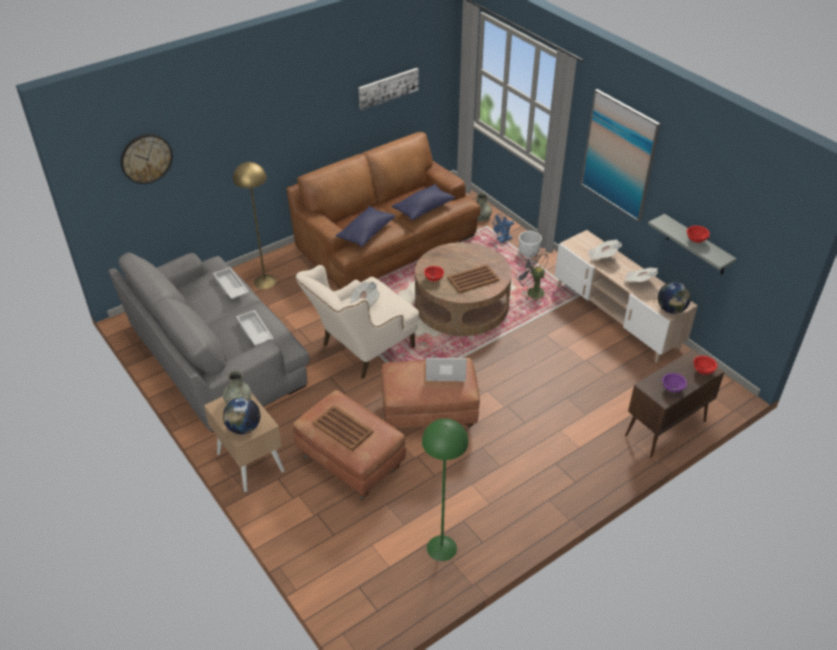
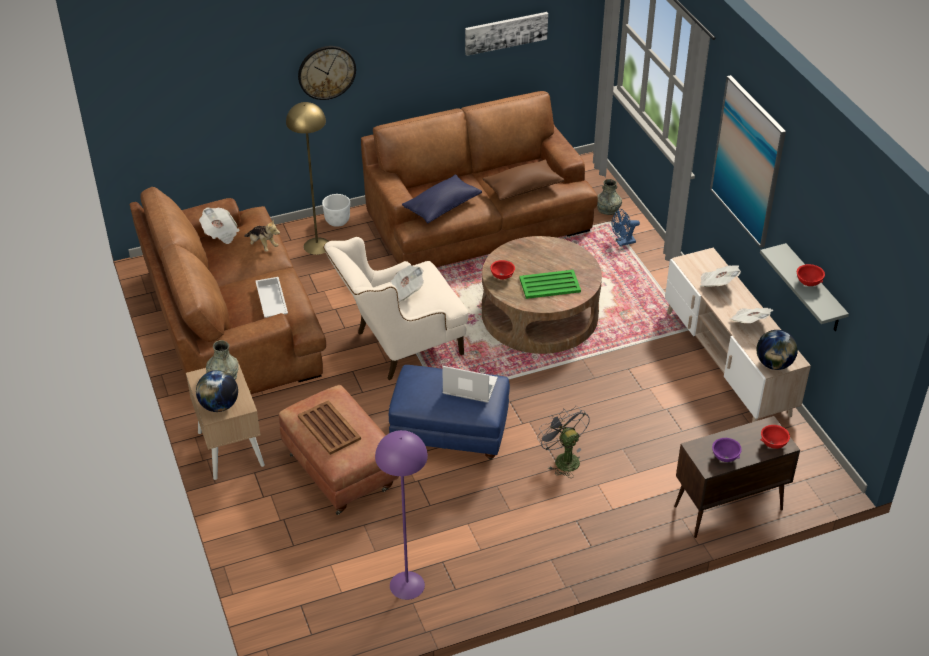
camera: 15 degrees right, 0 degrees up
grey sofa [109,253,310,433] -> brown sofa [130,187,326,394]
wall clock [121,134,173,184] -> wall clock moved to [298,46,356,100]
white tray [213,267,249,299] -> plush toy [244,219,280,252]
brown ottoman [381,358,480,430] -> blue ottoman [389,365,510,460]
blue pillow [392,184,455,220] -> brown pillow [482,160,564,201]
green floor lamp [422,418,468,561] -> purple floor lamp [375,430,428,600]
brown tray [447,265,499,293] -> green tray [519,270,581,299]
grey fan [516,250,548,301] -> grey fan moved to [537,406,590,478]
white planter [519,231,542,257] -> white planter moved to [322,194,350,227]
none -> newspaper [199,207,239,244]

